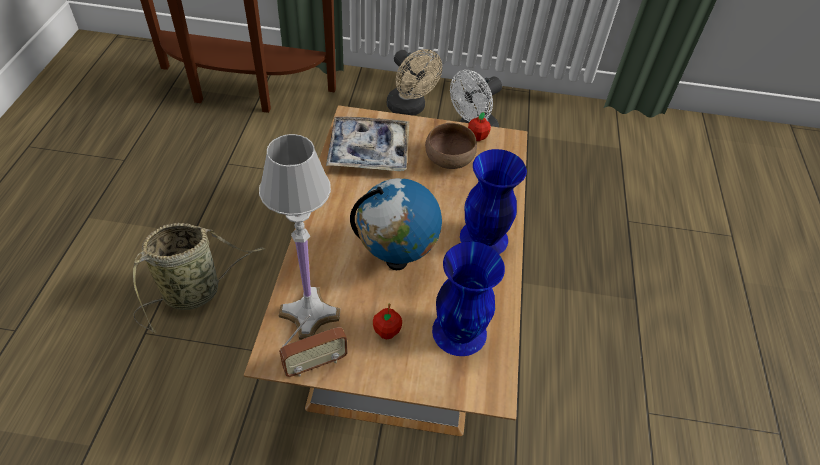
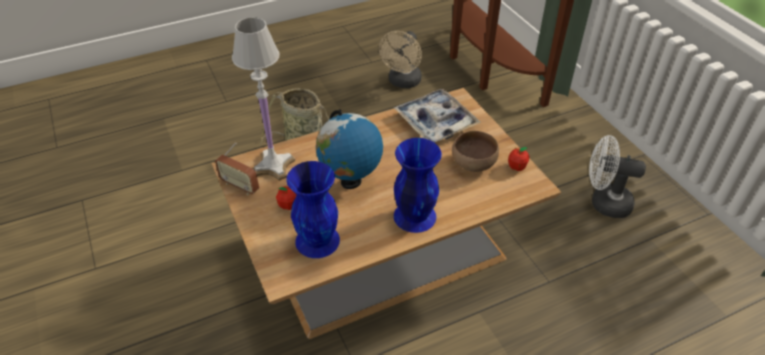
camera: 60 degrees right, 5 degrees down
beige fan [387,49,442,116] -> beige fan moved to [378,31,422,88]

